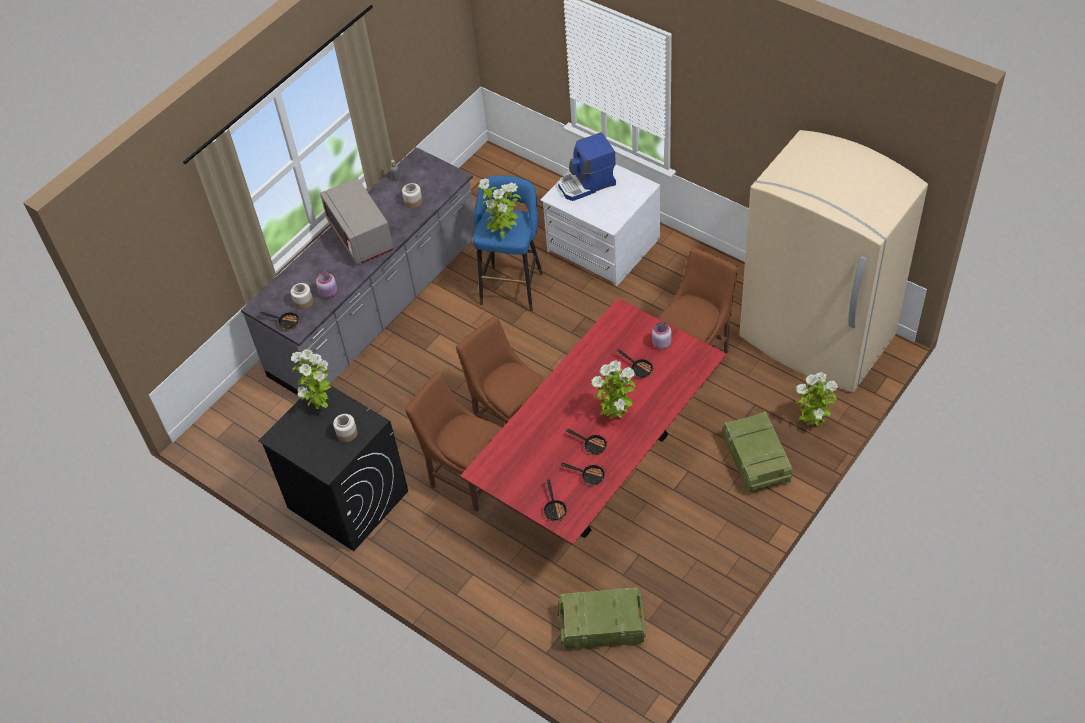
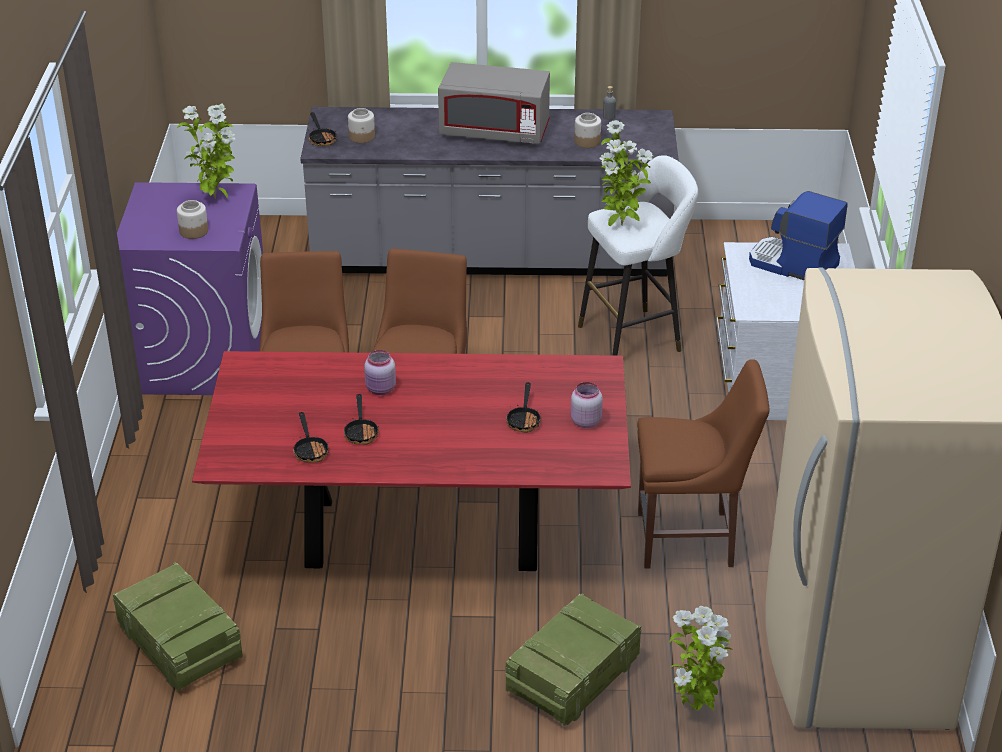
camera: 50 degrees right, 15 degrees down
black washing machine [258,385,408,551] -> purple washing machine [117,182,263,395]
pink jar [316,272,337,298] -> pink jar moved to [364,350,396,395]
grey microwave [320,177,394,264] -> grey microwave turned 105 degrees counterclockwise [438,62,550,144]
blue stool [473,176,543,312] -> white stool [578,155,698,356]
frying pan [543,479,567,521] -> none
potted plant [590,360,635,419] -> none

